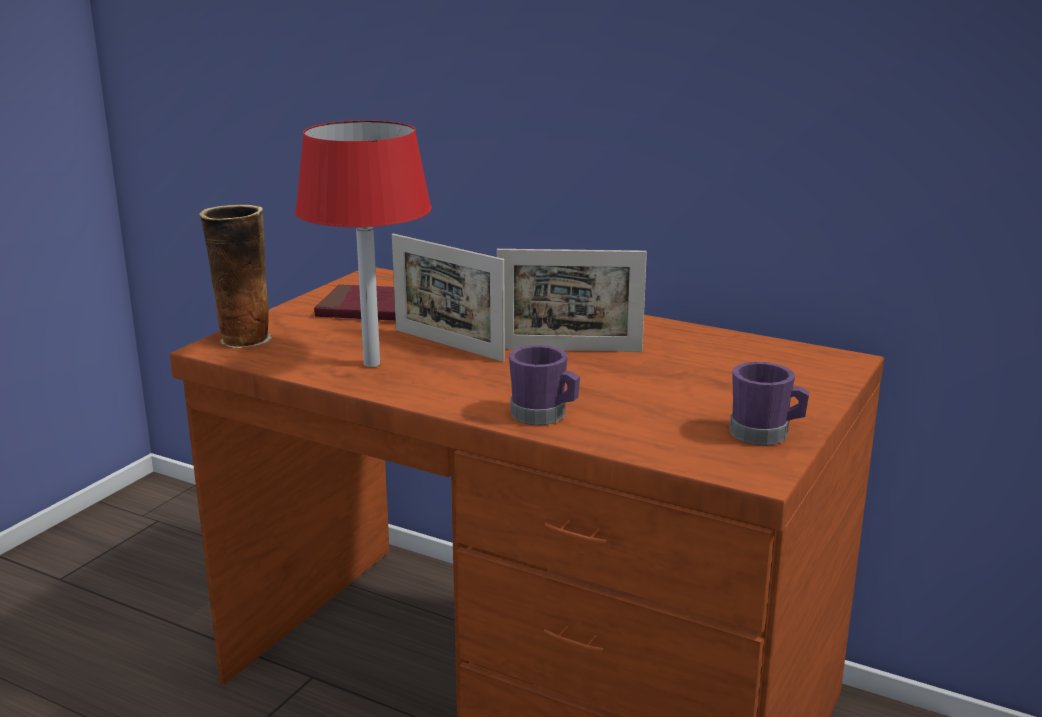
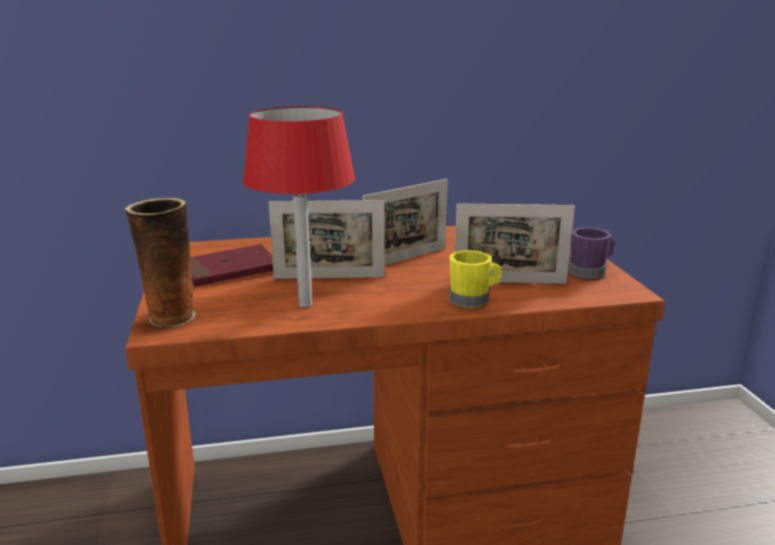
camera: 40 degrees left, 0 degrees up
purple mug [509,345,580,425] -> yellow mug [449,250,502,308]
none -> picture frame [455,203,575,284]

